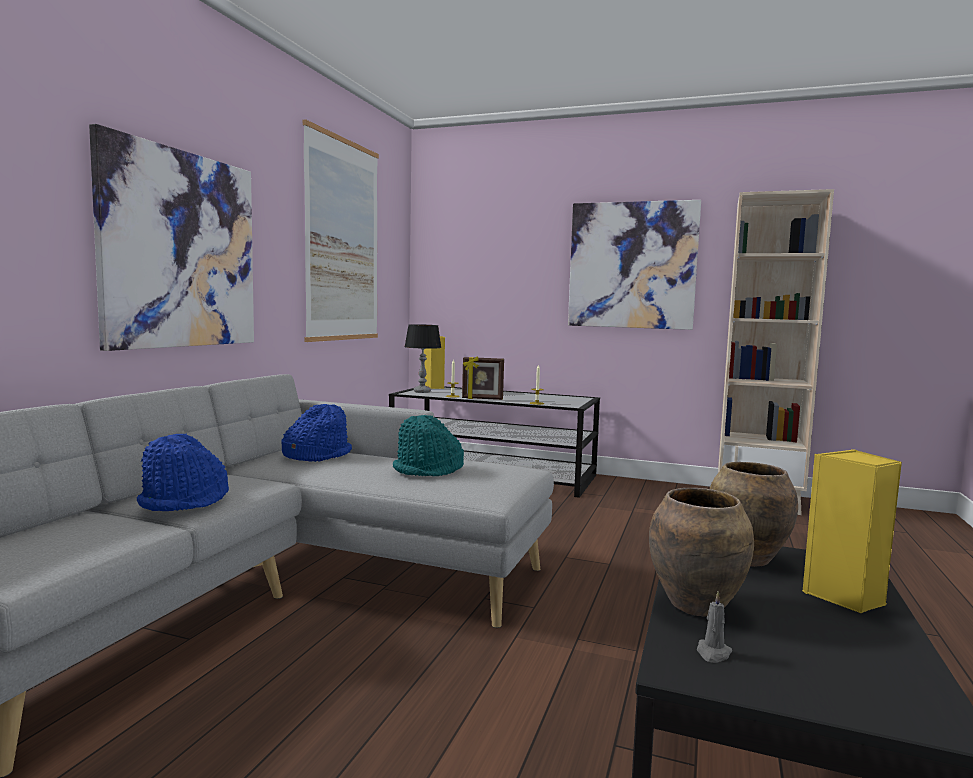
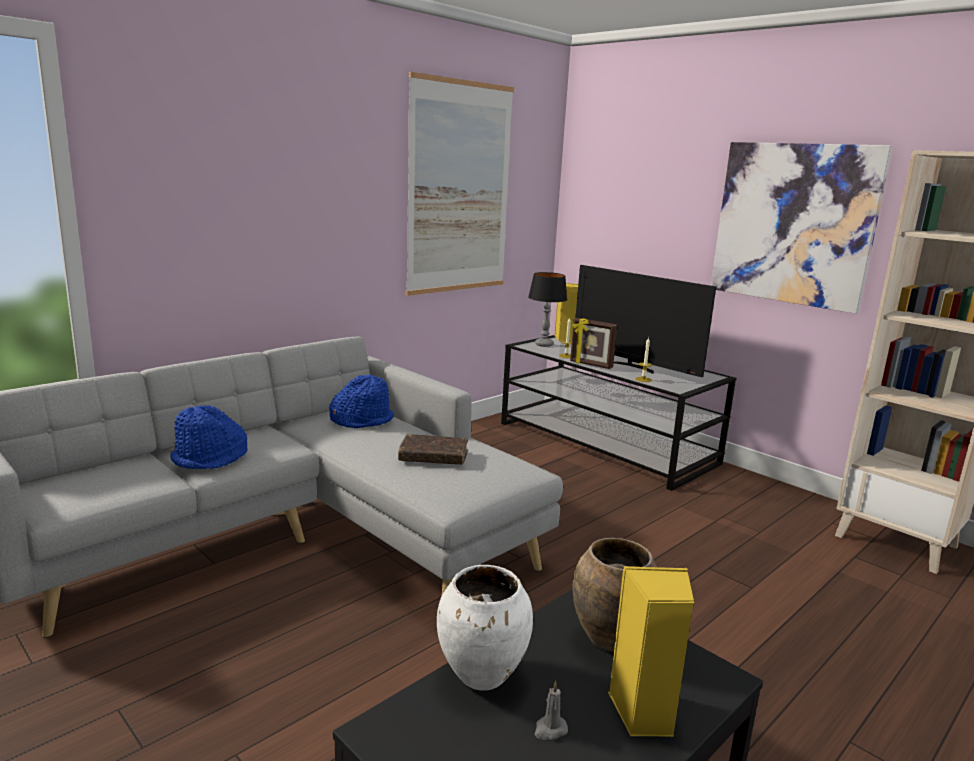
camera: 25 degrees right, 10 degrees up
picture [89,124,254,351] -> none
turquoise hat [393,415,464,476] -> brown book [398,434,468,465]
brown vase [649,488,754,617] -> white vase [437,565,533,691]
grey candle [697,591,732,663] -> grey candle moved to [535,681,568,740]
none -> television [575,265,716,377]

